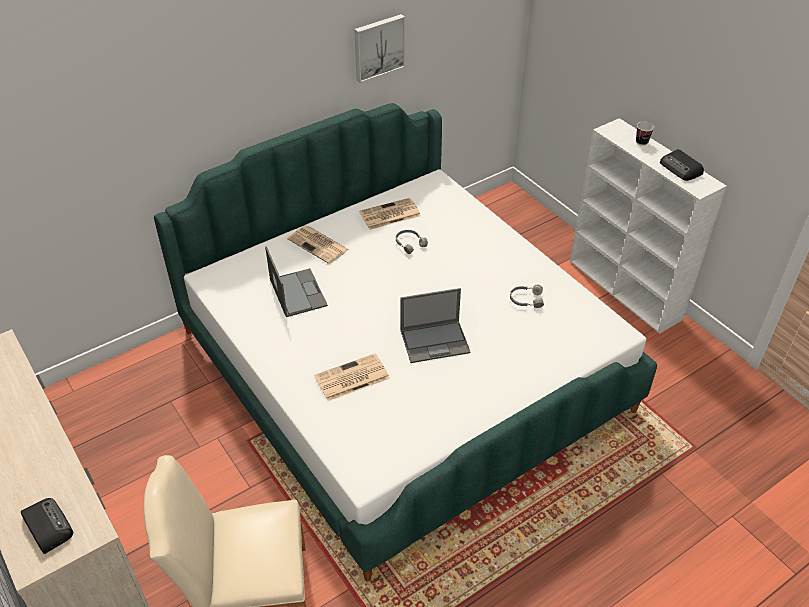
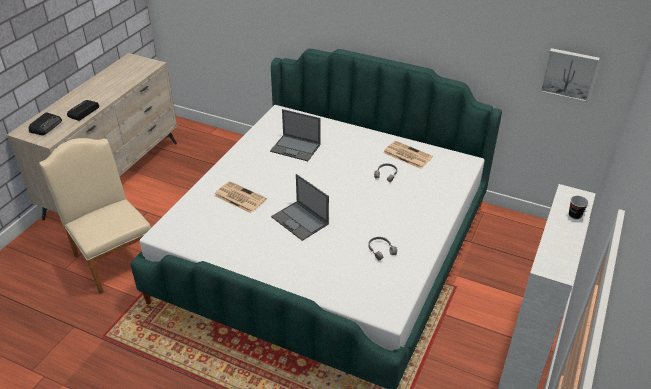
camera: 60 degrees right, 5 degrees down
laptop [265,247,328,317] -> laptop turned 75 degrees clockwise [270,109,321,161]
newspaper [287,225,349,264] -> none
picture [354,14,405,83] -> picture moved to [540,48,600,102]
radio [660,149,704,181] -> radio moved to [67,100,99,121]

